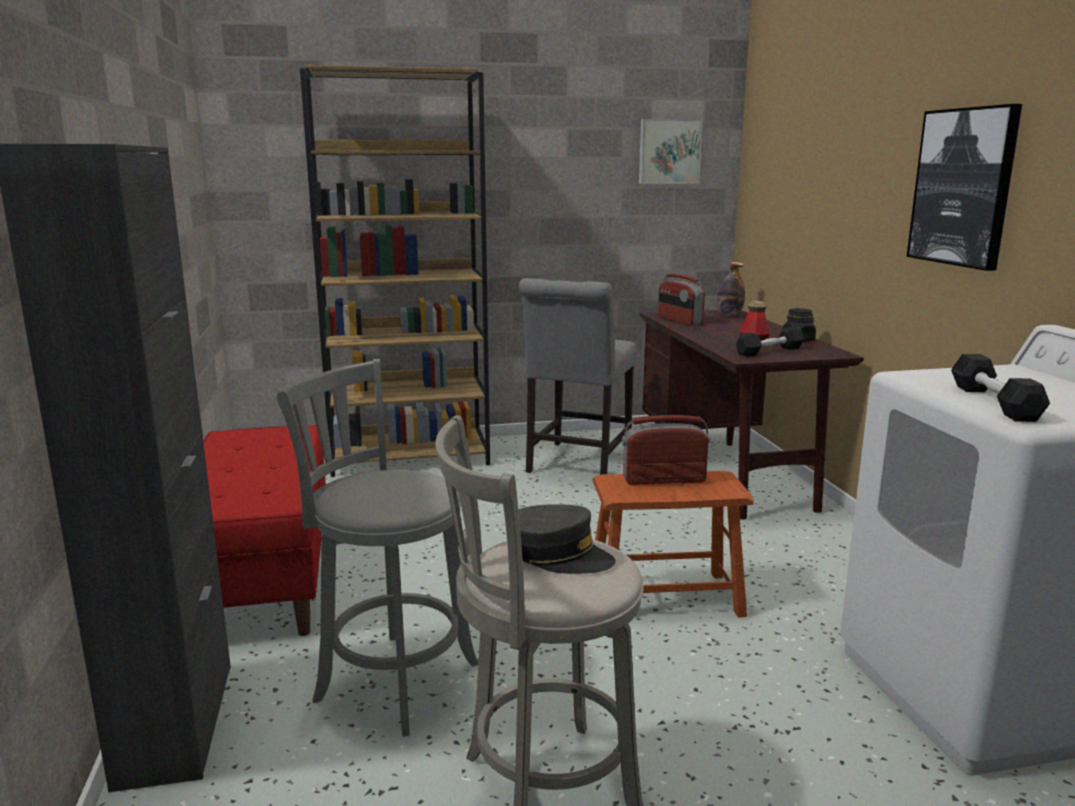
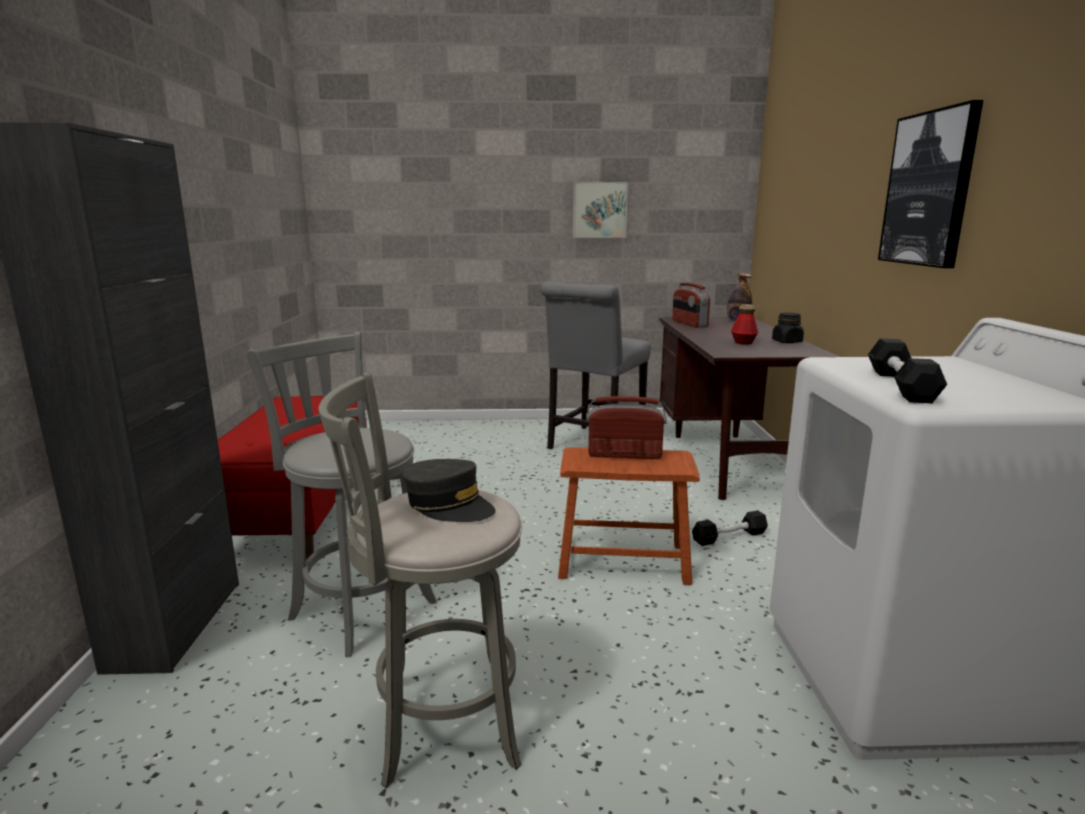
camera: 10 degrees right, 0 degrees up
brown bookcase [300,65,490,477] -> none
picture [639,119,702,184] -> picture moved to [573,182,628,238]
black dumbbell [735,327,804,357] -> black dumbbell moved to [692,510,768,546]

